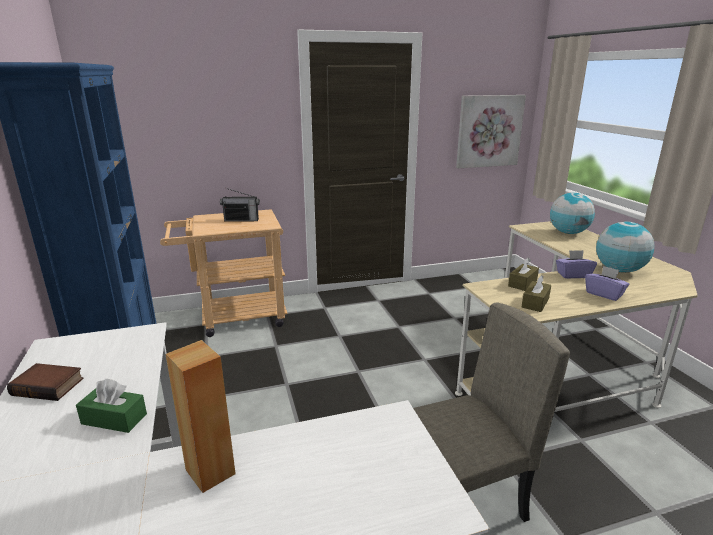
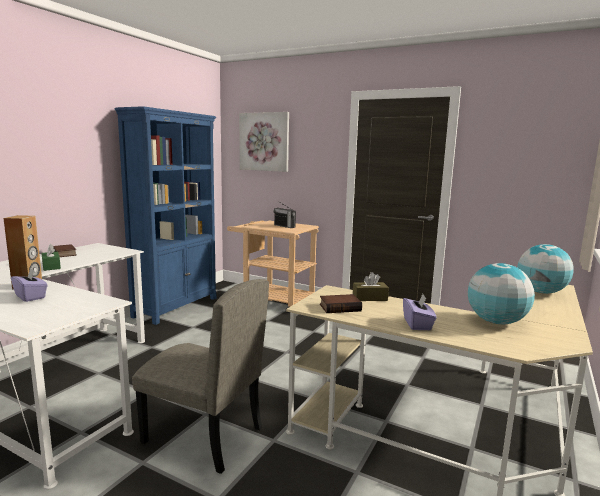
camera: 45 degrees right, 10 degrees down
picture [456,95,526,168] -> picture moved to [239,112,289,172]
brown tissue box [522,275,551,312] -> book [320,294,362,313]
purple tissue box [556,250,597,278] -> purple tissue box moved to [11,268,48,302]

